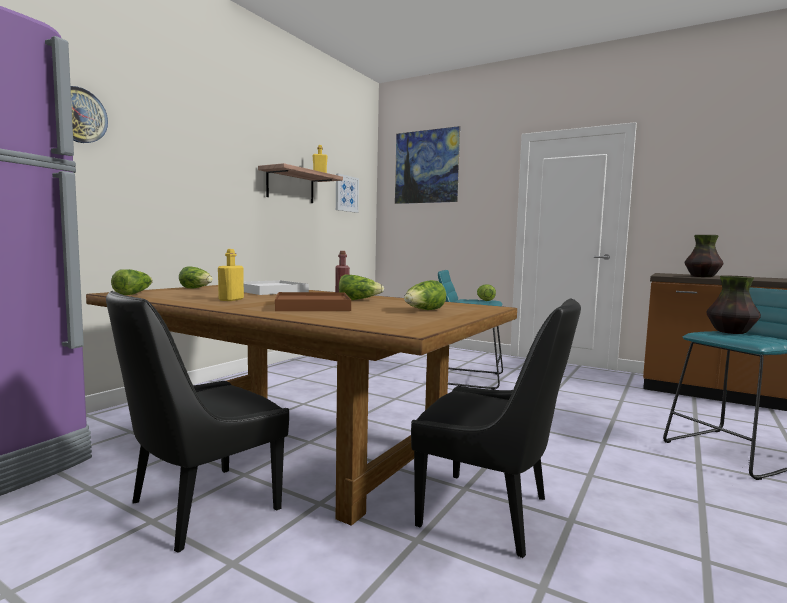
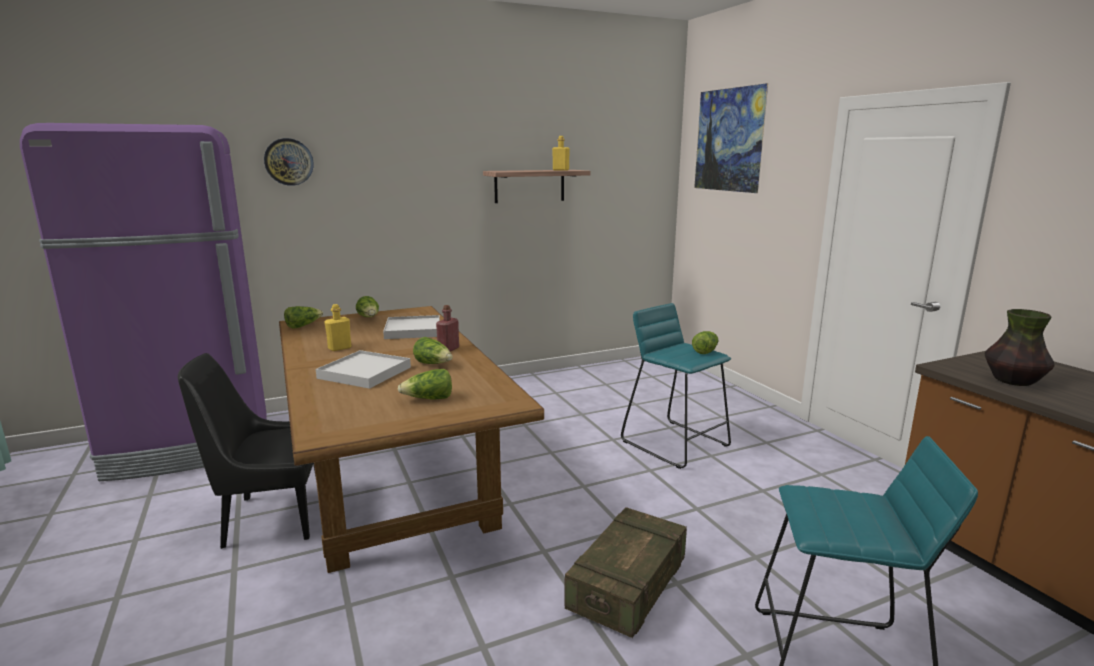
camera: 35 degrees right, 10 degrees up
brown tray [275,292,351,311] -> white tray [316,350,411,389]
picture [336,174,359,213] -> none
black chair [411,298,581,558] -> none
vase [706,275,761,334] -> none
none -> crate [564,507,687,638]

